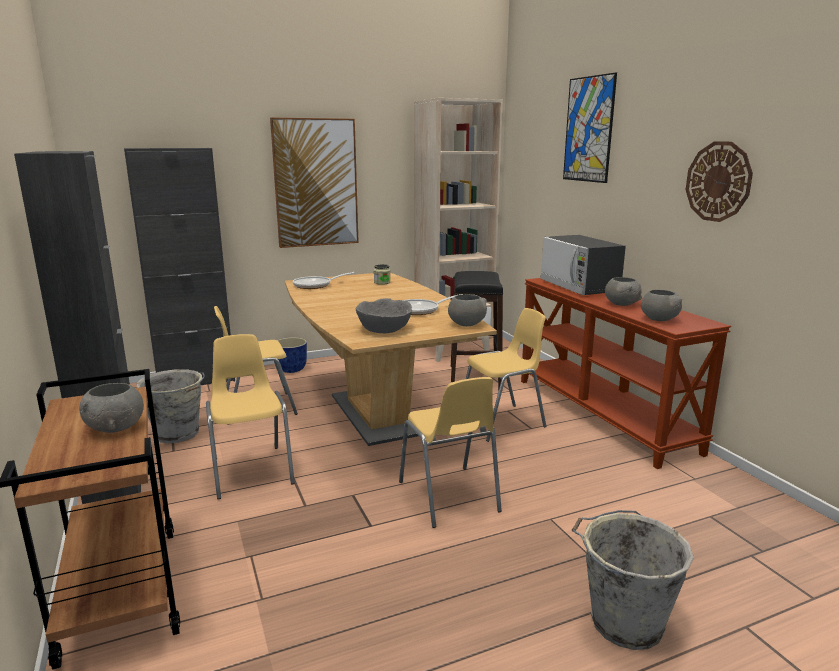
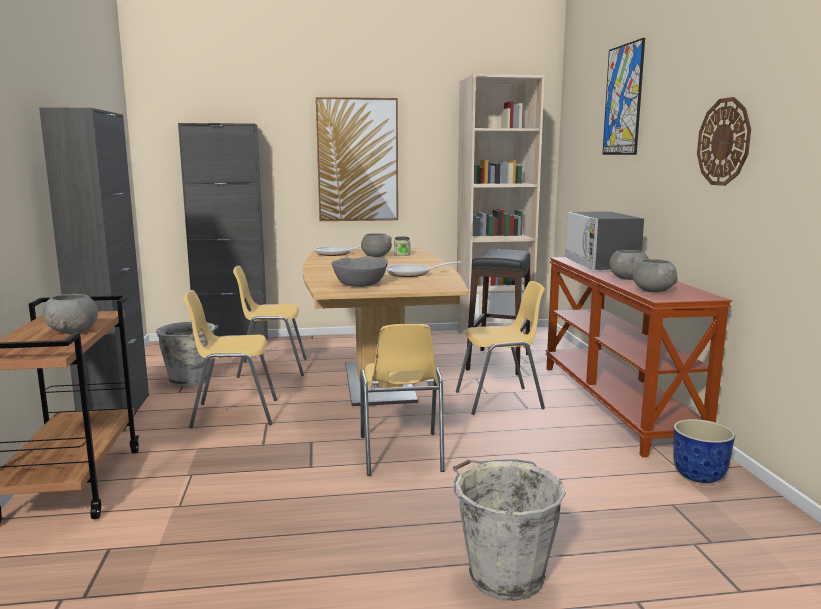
camera: 15 degrees right, 5 degrees down
yellow chair [206,334,295,499] -> yellow chair turned 90 degrees counterclockwise [183,290,277,428]
planter [277,337,307,373] -> planter moved to [673,419,735,483]
grey bowl [448,294,487,326] -> grey bowl moved to [361,233,392,257]

